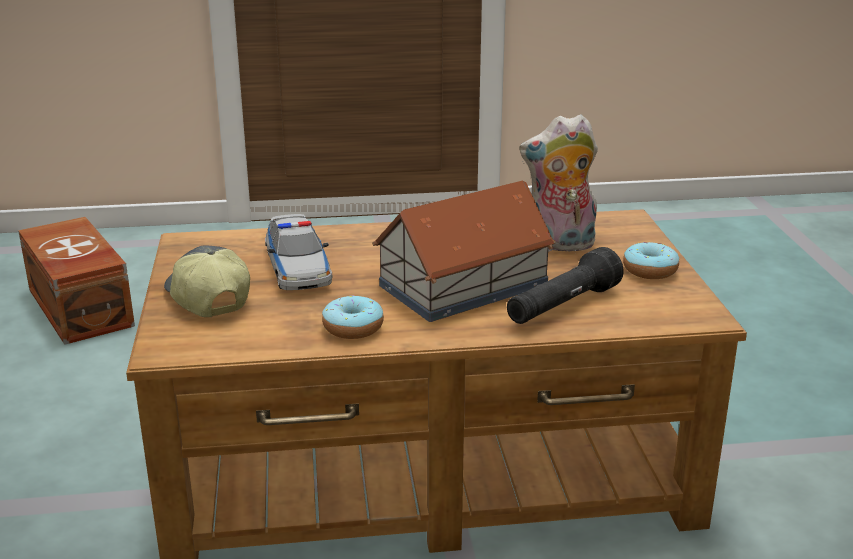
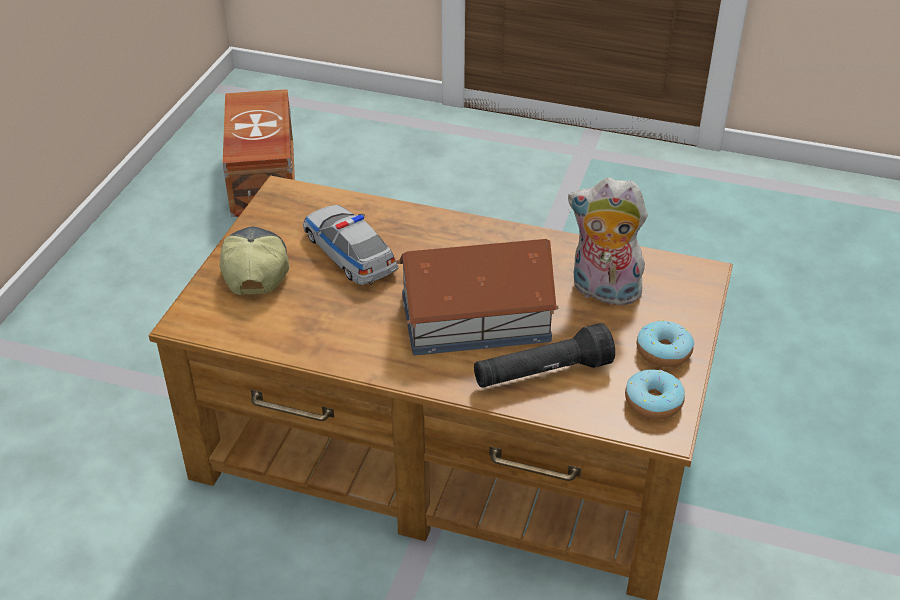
camera: 25 degrees right, 15 degrees up
toy car [265,214,332,290] -> toy car turned 135 degrees clockwise [303,205,399,285]
donut [322,295,384,339] -> donut moved to [625,370,685,420]

